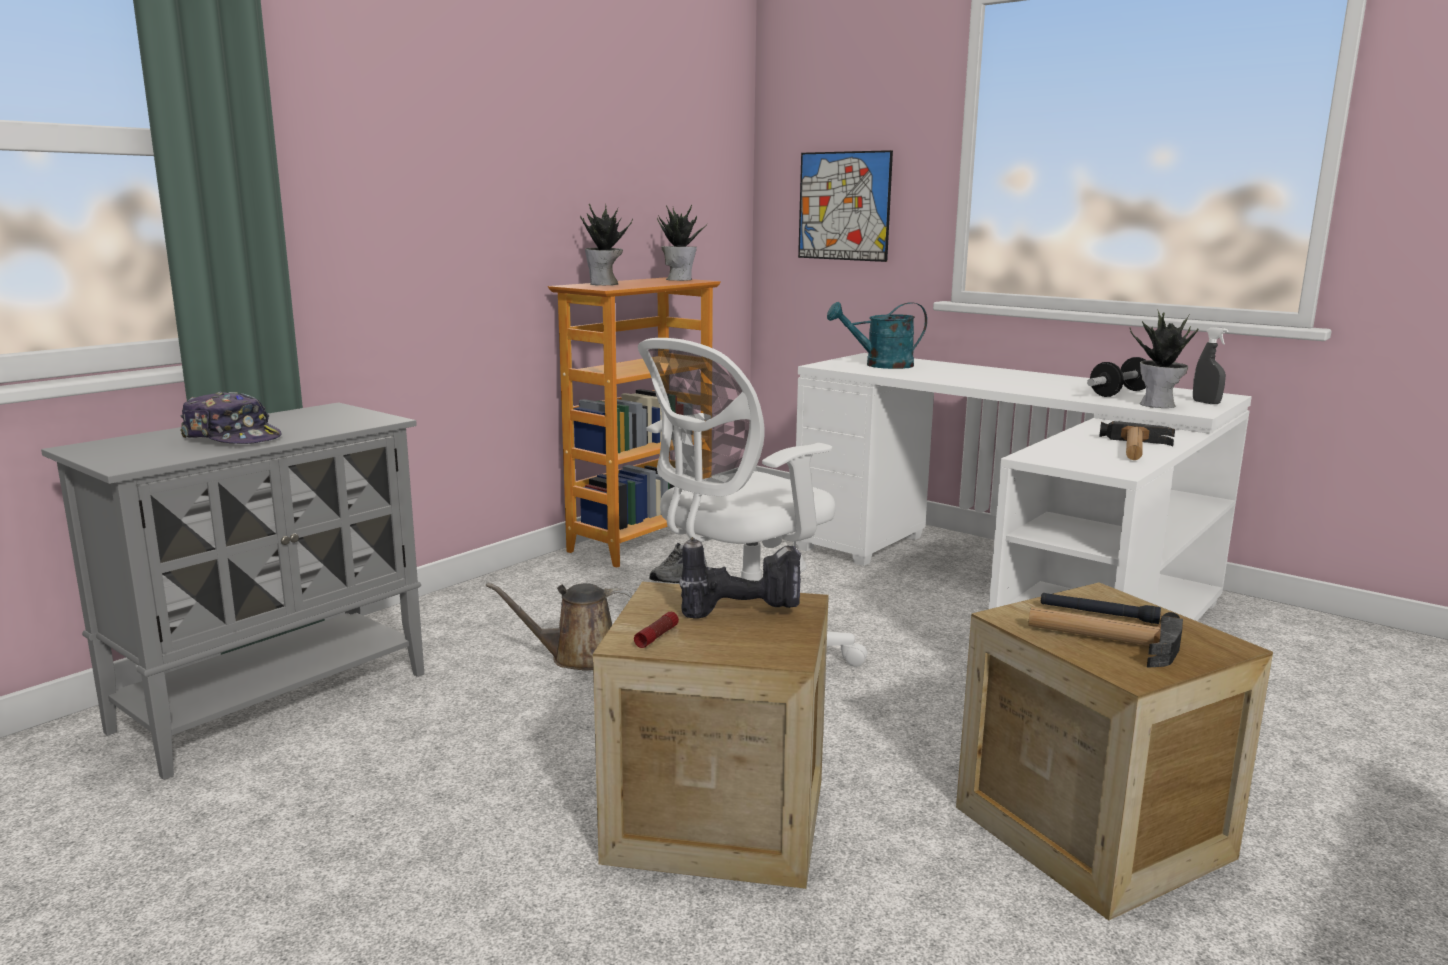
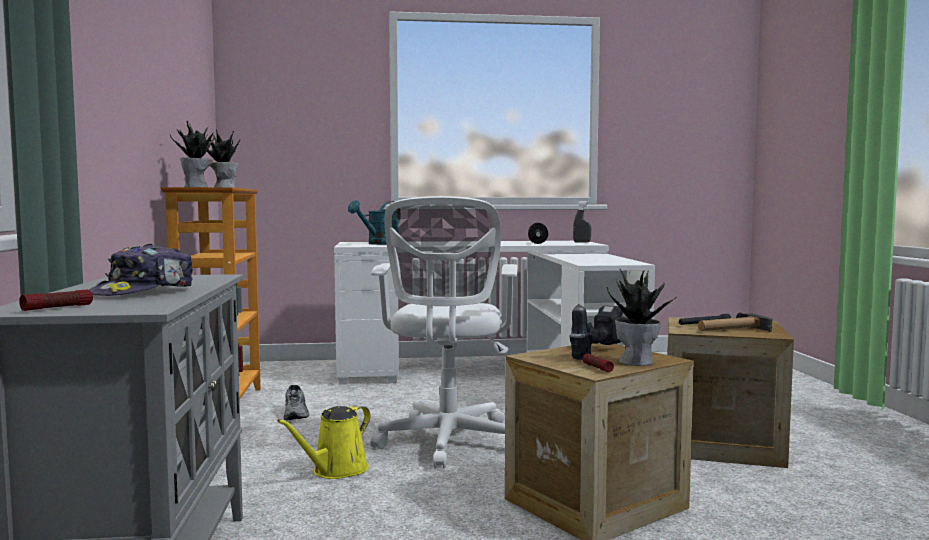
camera: 45 degrees left, 10 degrees down
cap [180,391,282,444] -> cap turned 135 degrees clockwise [89,244,193,296]
brown watering can [486,583,632,671] -> yellow watering can [277,405,371,479]
picture [798,150,893,262] -> none
hammer [1099,421,1175,460] -> none
potted plant [1130,311,1198,408] -> potted plant moved to [607,269,676,366]
none -> flashlight [19,290,93,311]

